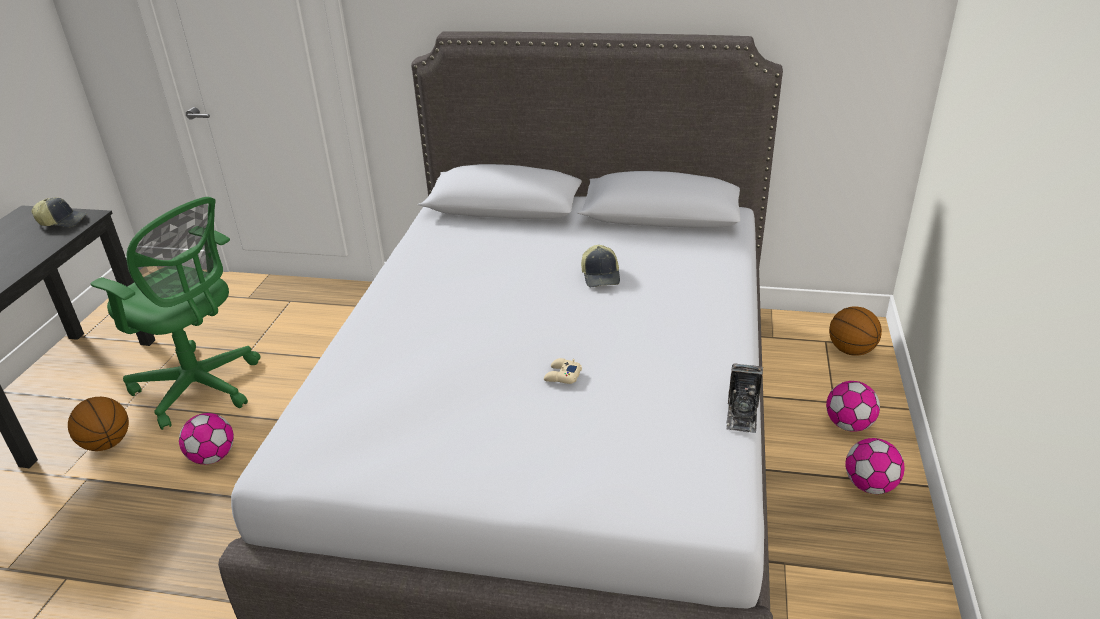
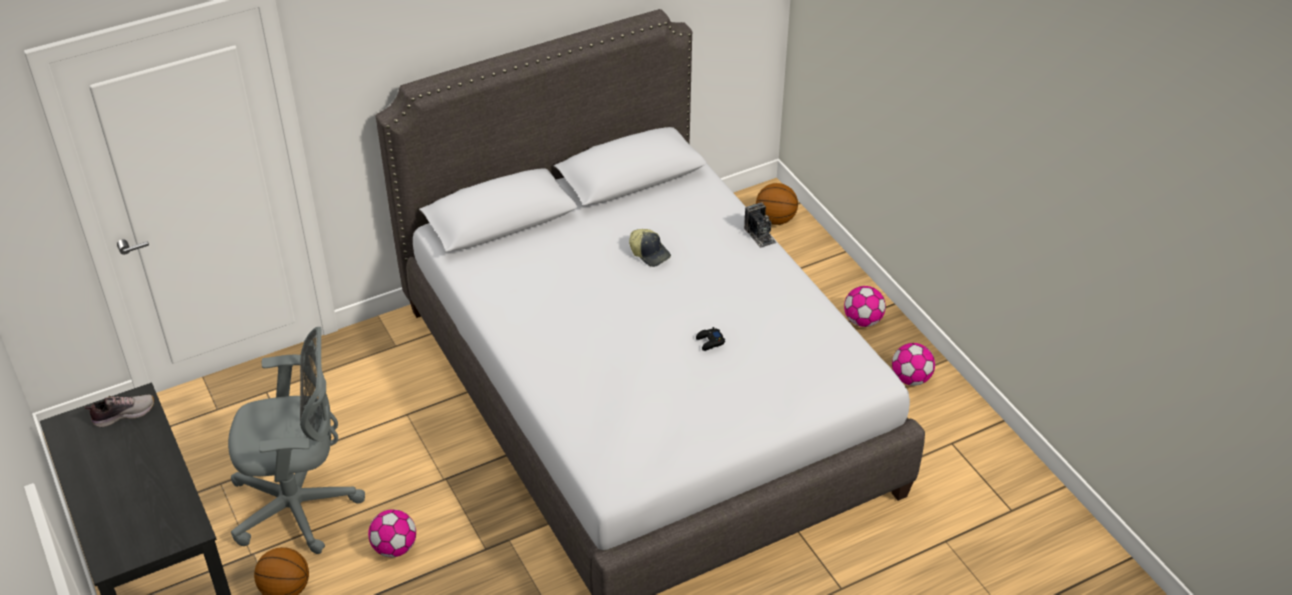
camera: 40 degrees left, 10 degrees up
cap [31,197,88,227] -> shoe [85,395,154,427]
green office chair [90,197,261,430] -> grey office chair [228,327,365,554]
beige game controller [544,358,582,384] -> black game controller [696,327,725,351]
camera [726,363,763,433] -> camera moved to [744,202,776,248]
football [826,381,880,432] -> football moved to [892,343,935,386]

